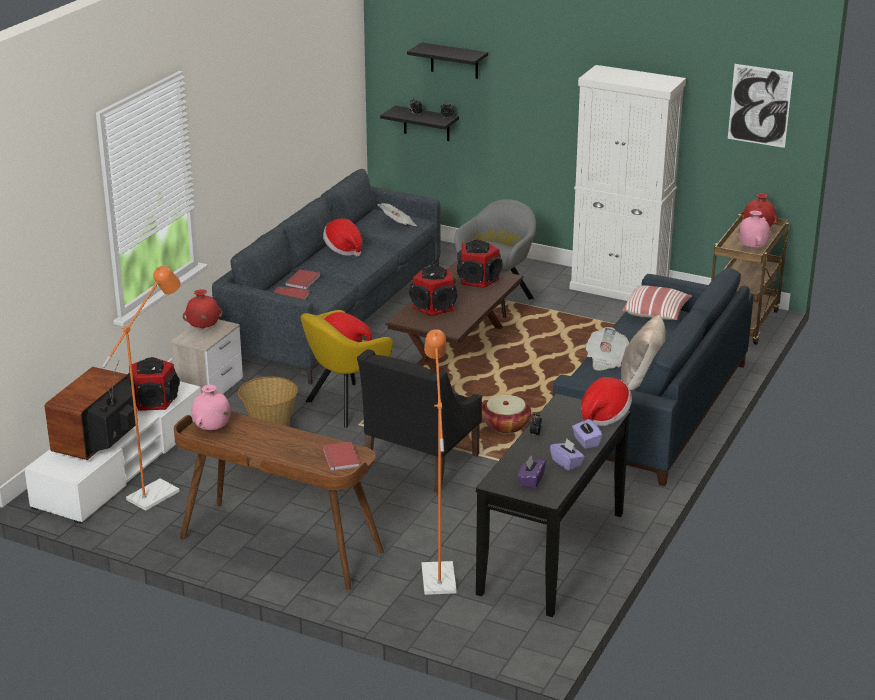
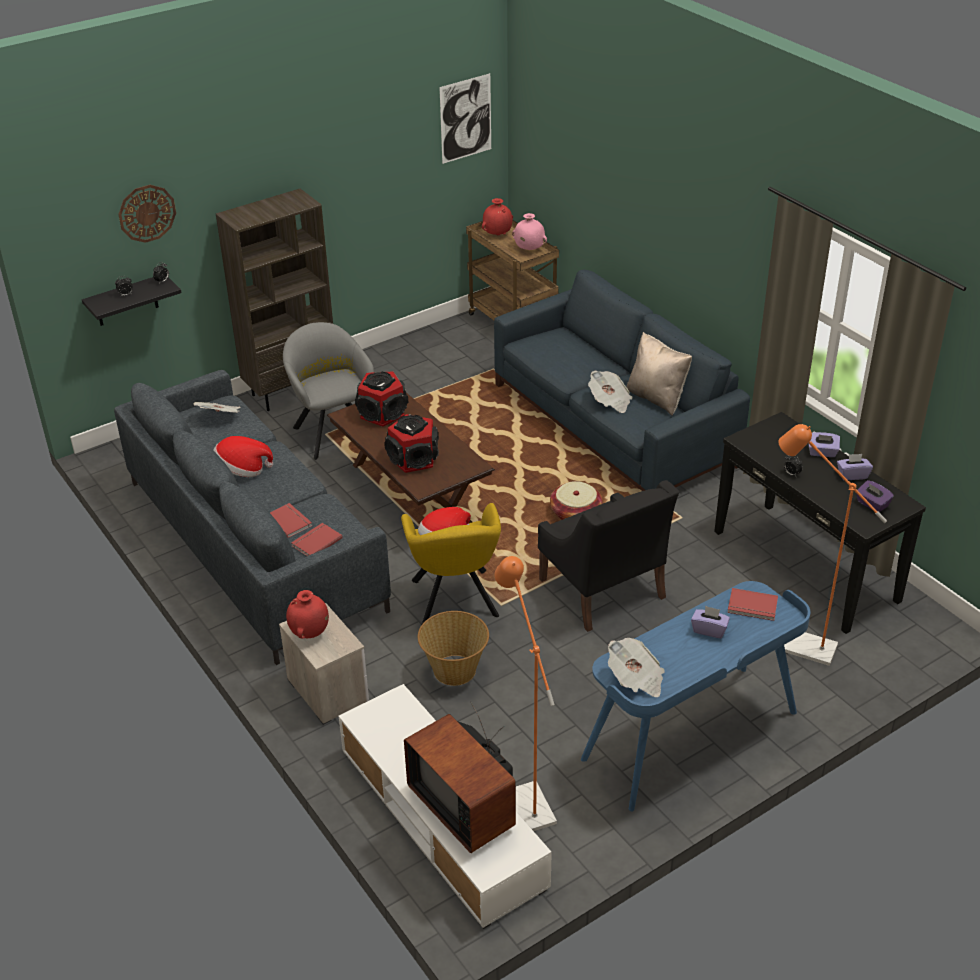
camera: 60 degrees left, 10 degrees up
speaker [128,357,180,411] -> none
brown desk [174,411,384,590] -> blue desk [581,581,811,811]
pink vase [191,385,230,430] -> newspaper [608,638,664,697]
black shelf [407,43,488,79] -> wall clock [118,185,176,243]
white cabinet [569,65,686,301] -> none
hat [581,377,632,426] -> none
pillow [622,285,692,320] -> none
none -> brown bookcase [216,189,333,411]
none -> purple tissue box [691,606,730,638]

